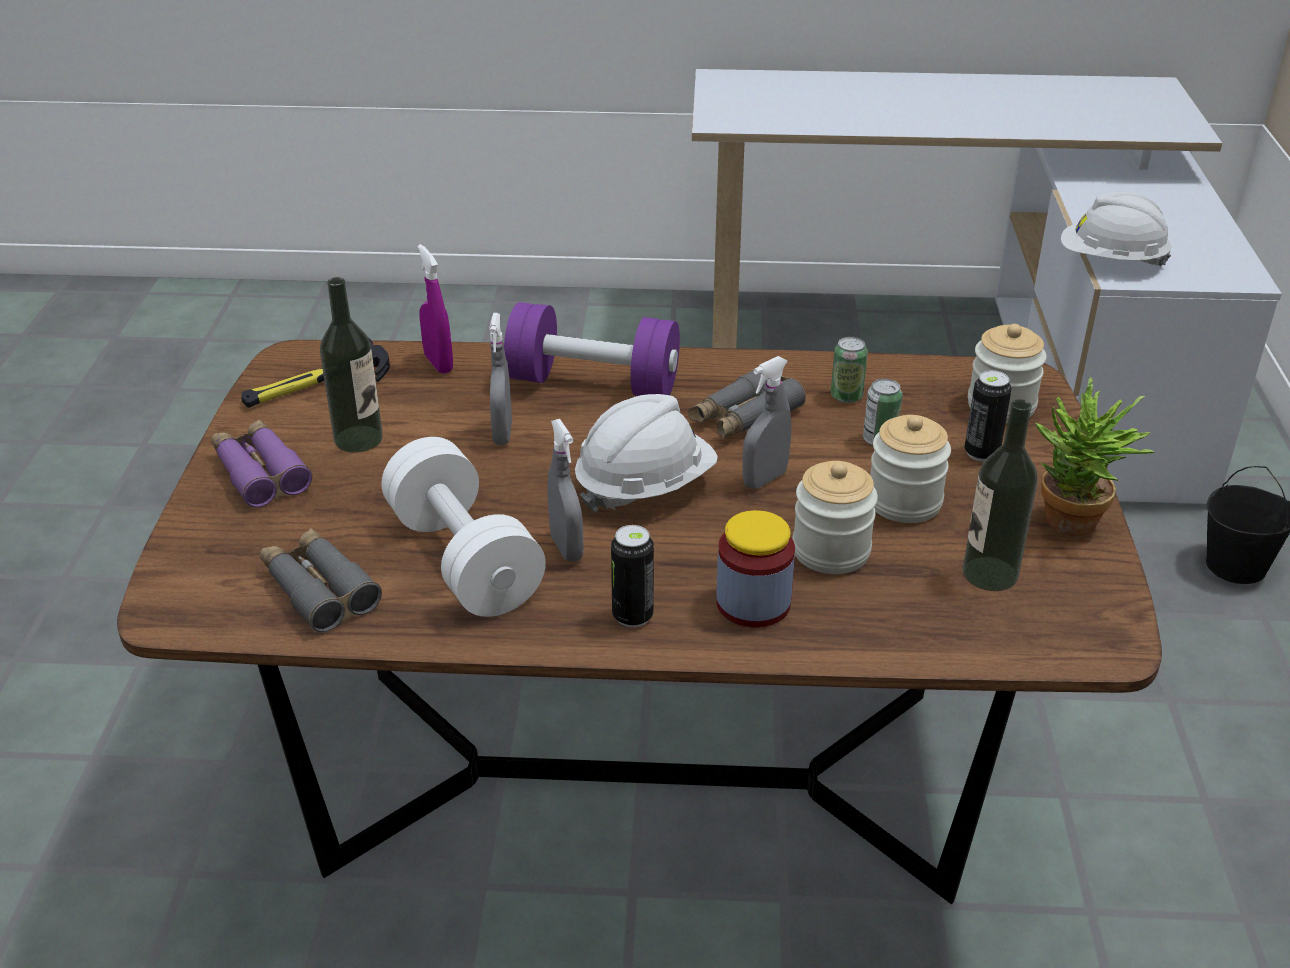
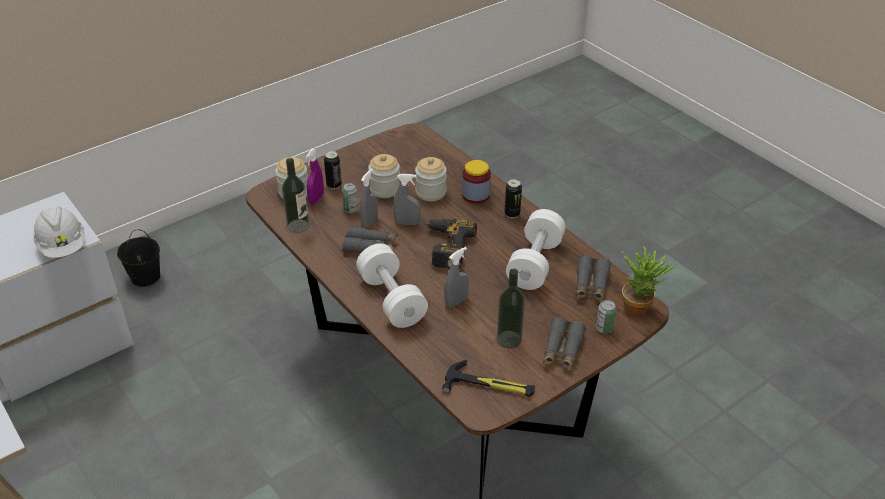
camera: 130 degrees left, 5 degrees up
purple binoculars [211,420,312,507] -> grey binoculars [543,317,586,370]
purple spray bottle [418,244,453,374] -> purple spray bottle moved to [306,148,324,204]
purple dumbbell [504,302,680,396] -> white dumbbell [356,243,428,328]
grey spray bottle [547,419,584,562] -> grey spray bottle moved to [360,168,378,228]
white hard hat [575,394,718,513] -> power drill [424,219,477,269]
can [831,337,868,403] -> can moved to [596,300,616,333]
bottle [963,400,1038,591] -> bottle moved to [282,158,309,233]
potted plant [1035,377,1154,537] -> potted plant moved to [621,246,675,316]

